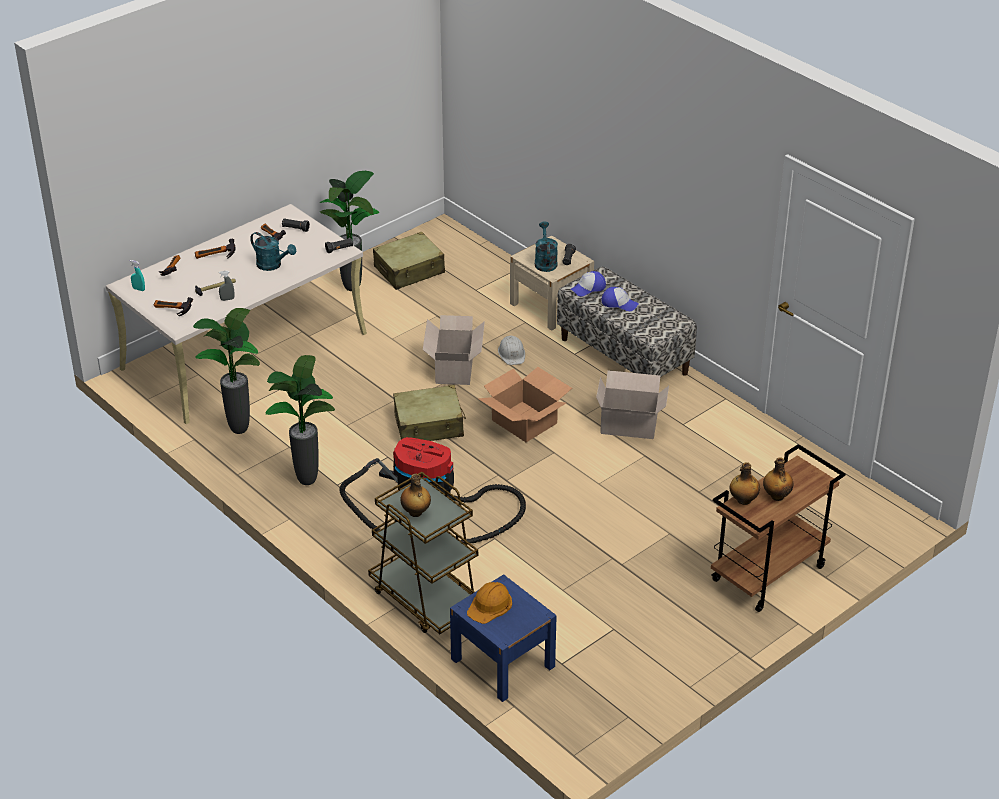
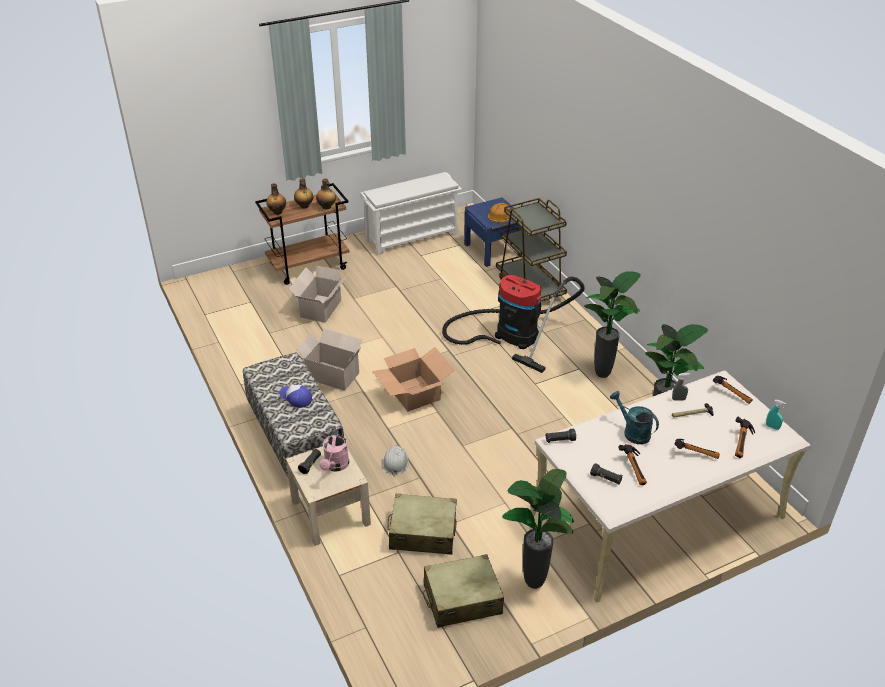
camera: 165 degrees left, 0 degrees up
beige suitcase [393,385,466,441] -> beige suitcase moved to [388,494,457,555]
bottle [400,474,431,517] -> bottle moved to [266,183,286,215]
cardboard box [423,315,485,385] -> cardboard box moved to [289,266,347,323]
turquoise watering can [535,221,558,272] -> pink watering can [319,428,349,472]
cap [571,271,606,297] -> none
none -> white shoe rack [360,172,462,255]

